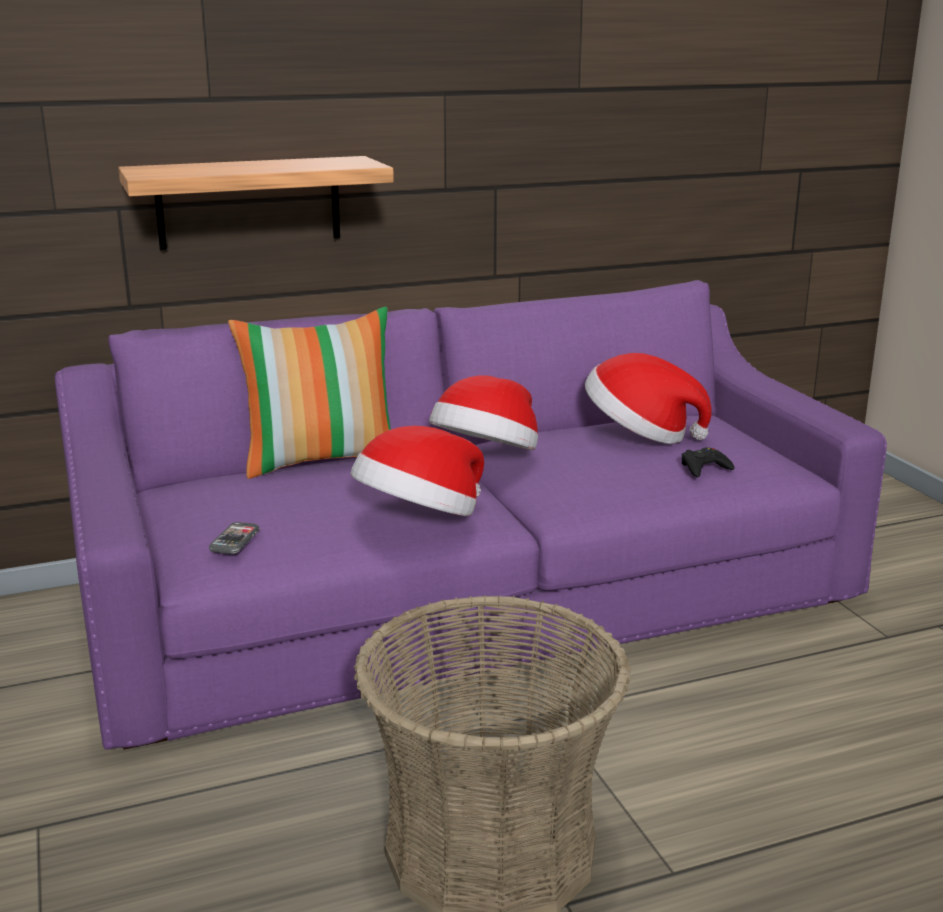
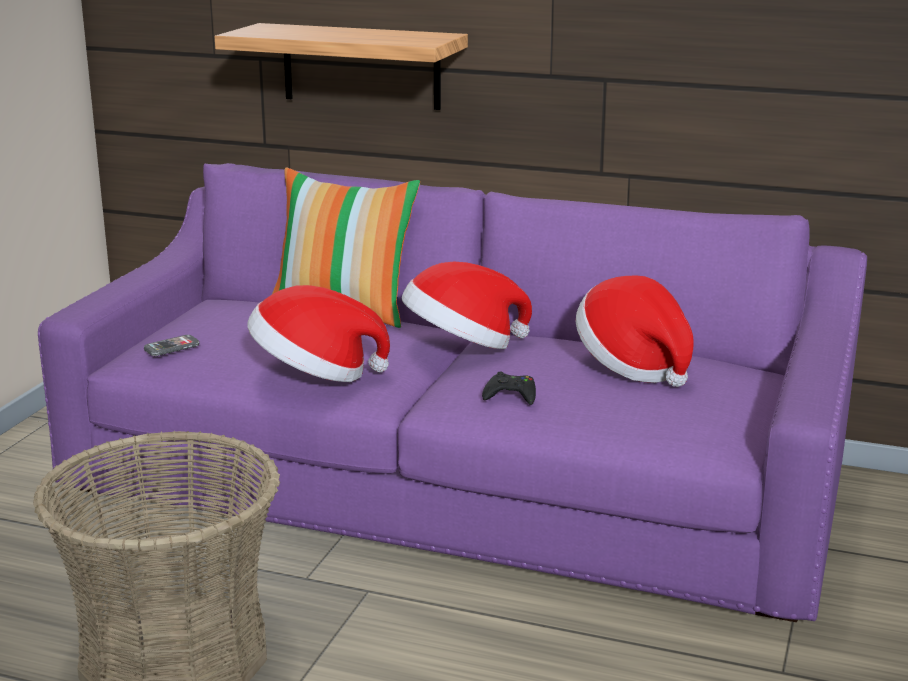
camera: 40 degrees right, 0 degrees up
black game controller [682,447,734,478] -> black game controller moved to [482,372,536,405]

